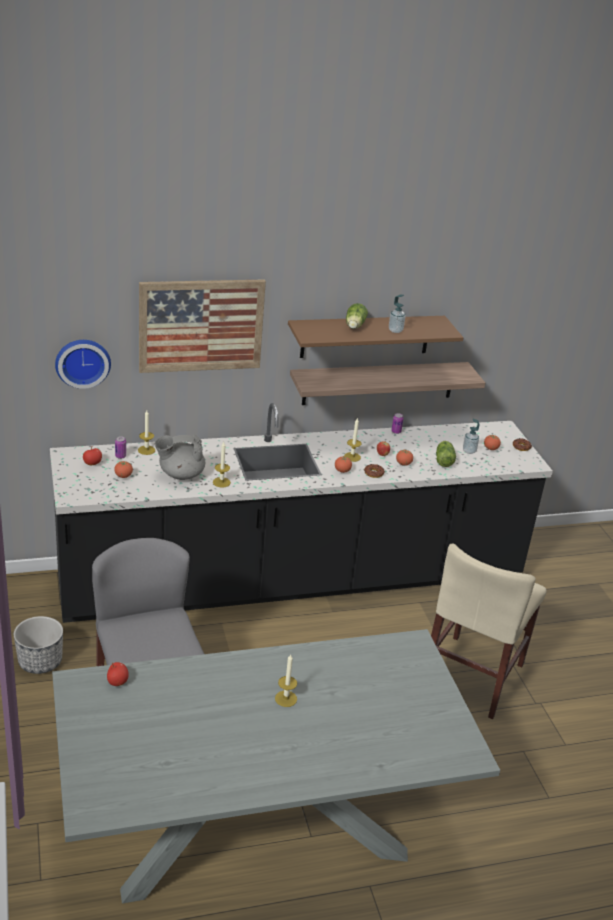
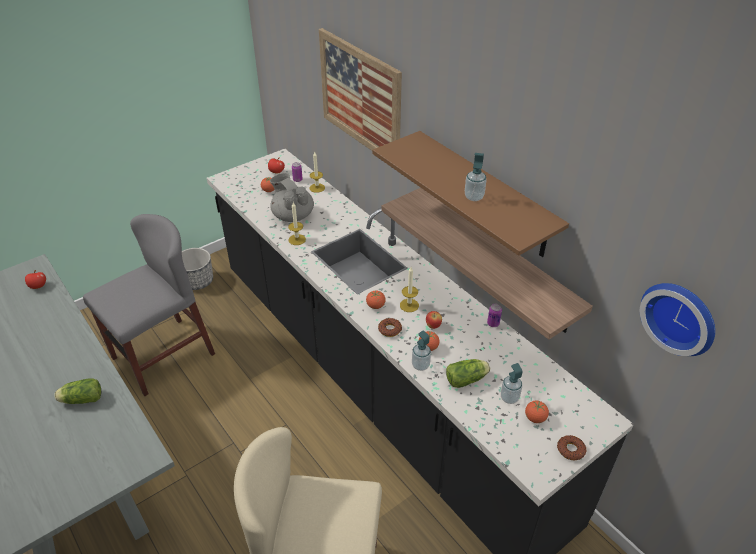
camera: 70 degrees right, 10 degrees up
wall clock [55,340,111,389] -> wall clock moved to [640,283,715,356]
candle [275,654,297,707] -> none
lettuce [346,303,368,329] -> lettuce moved to [54,378,101,404]
none -> soap dispenser [412,330,431,371]

